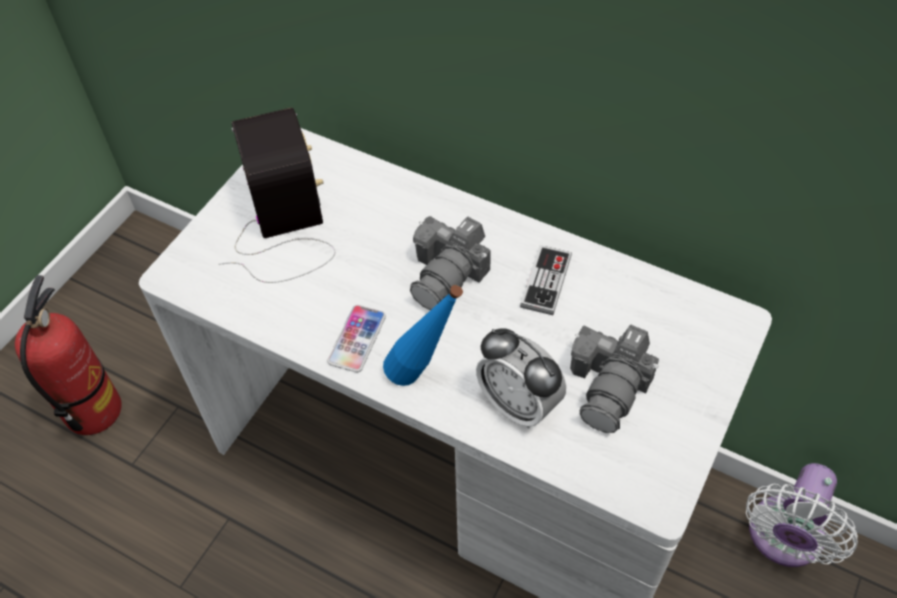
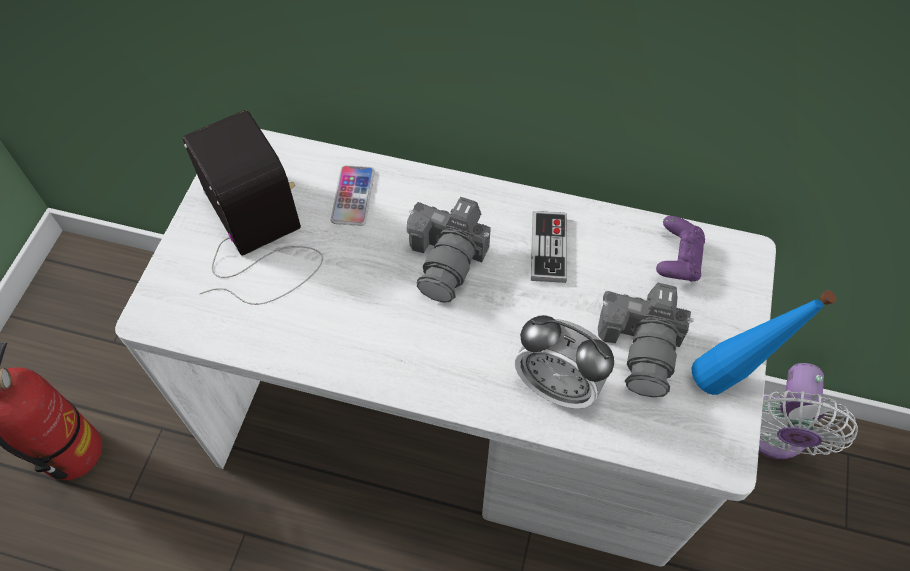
camera: 15 degrees left, 5 degrees up
phone [327,305,386,373] -> phone moved to [331,165,375,226]
blue bottle [383,285,463,386] -> blue bottle moved to [692,290,836,395]
none -> purple game controller [656,216,705,282]

